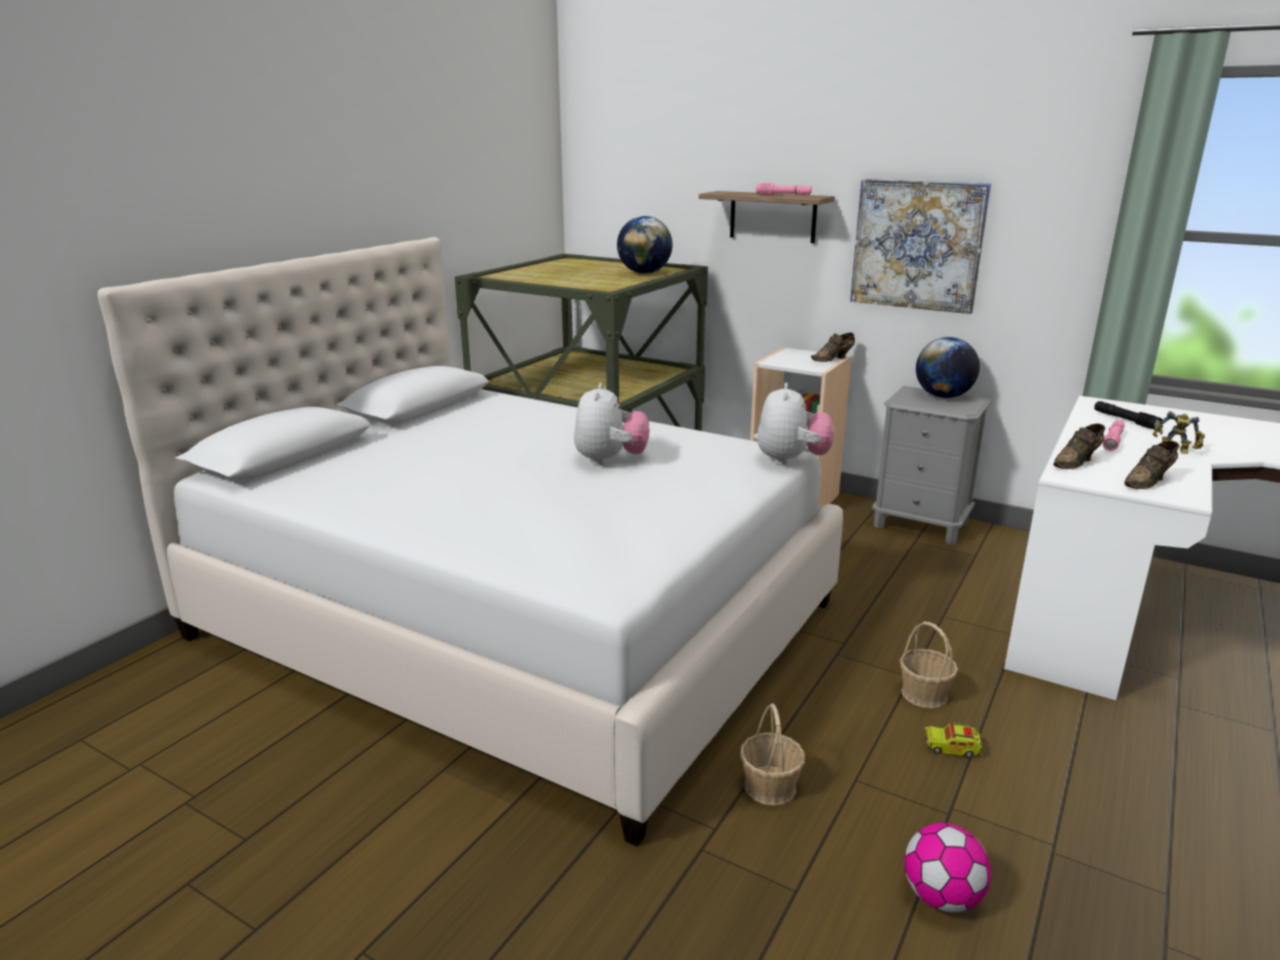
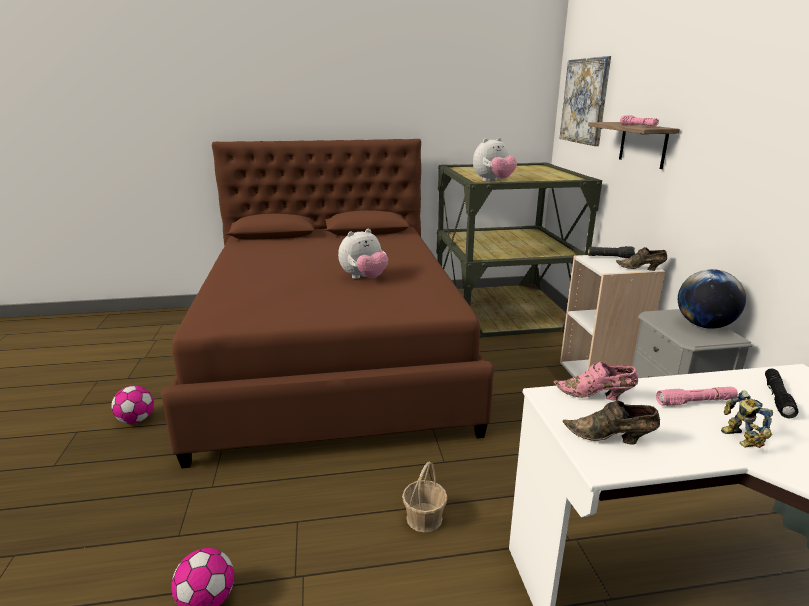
camera: 50 degrees right, 0 degrees up
white bed [97,237,843,847] -> brown bed [161,139,494,468]
globe [617,216,673,274] -> none
basket [740,703,805,806] -> none
plush toy [757,383,834,465] -> plush toy moved to [473,138,517,182]
picture [850,179,991,314] -> picture moved to [560,56,611,146]
toy truck [924,722,984,758] -> none
brown shoe [1053,423,1106,469] -> pink shoe [554,362,638,401]
none -> football [111,386,154,424]
none -> black flashlight [588,246,635,258]

